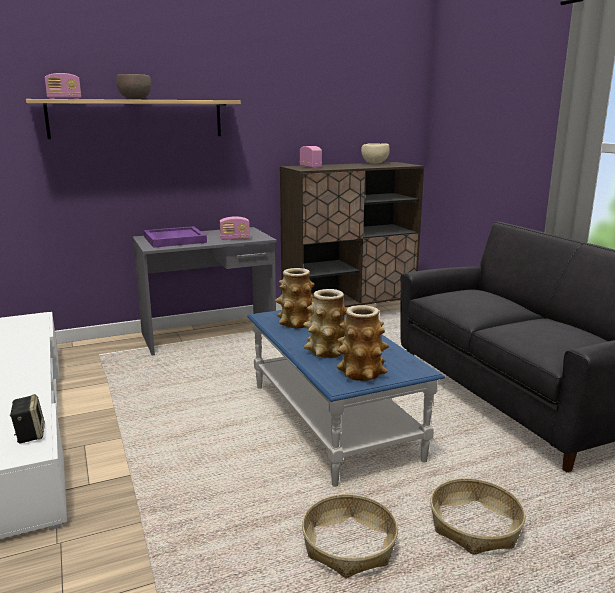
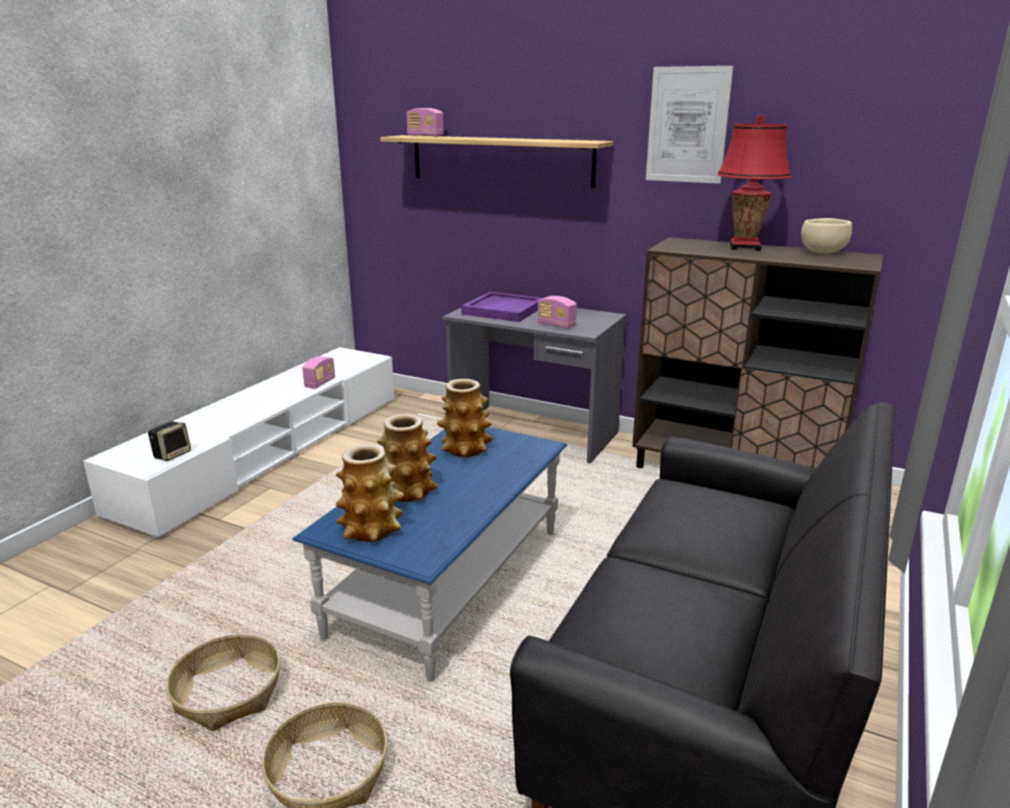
camera: 50 degrees right, 5 degrees up
brown bowl [116,74,151,100] -> none
radio [300,146,322,168] -> radio moved to [302,356,335,389]
none -> picture [646,66,733,184]
none -> red table lamp [717,115,792,251]

